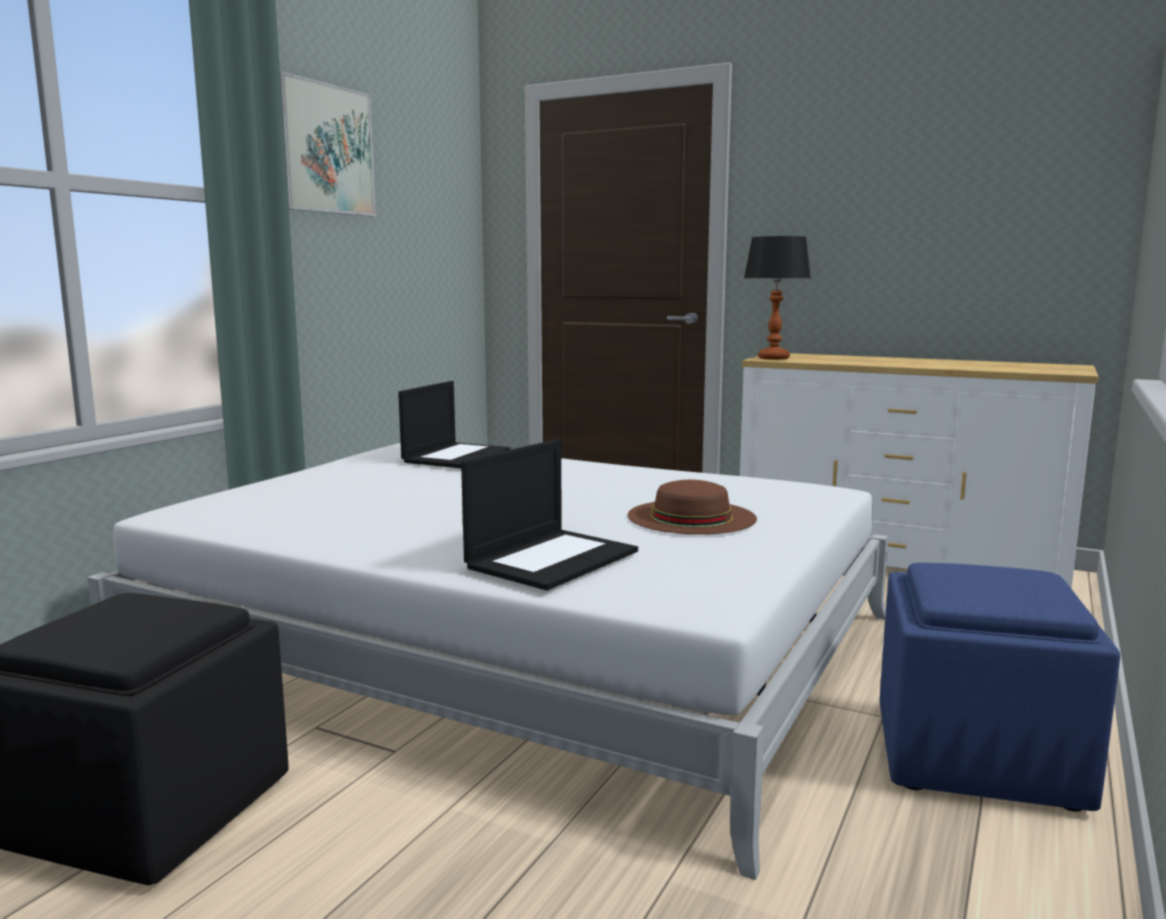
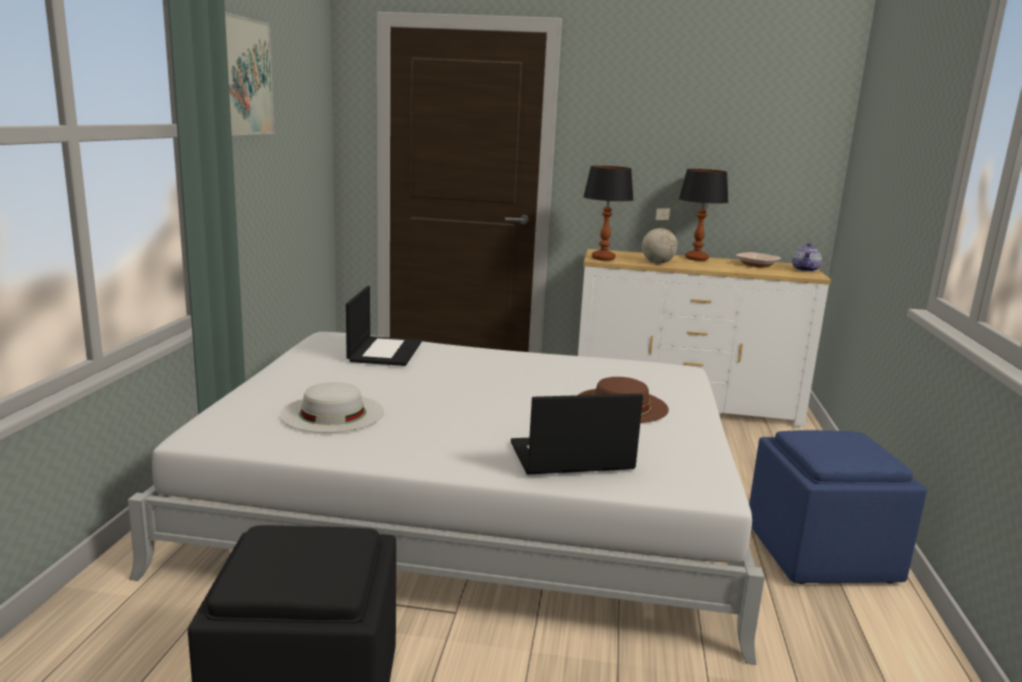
camera: 20 degrees left, 5 degrees up
laptop [461,439,638,591] -> laptop turned 120 degrees counterclockwise [511,394,643,475]
none -> white hat [280,382,384,433]
none -> globe [642,209,678,264]
none -> table lamp [679,169,729,261]
none -> bowl [736,252,781,268]
none -> teapot [792,243,822,272]

